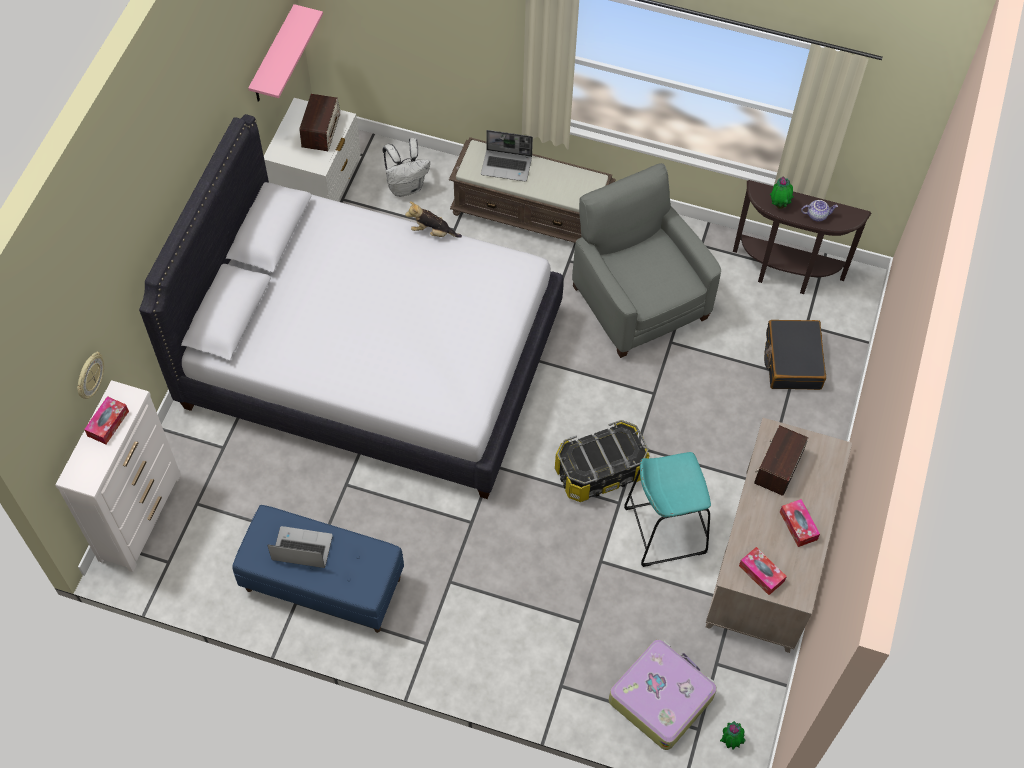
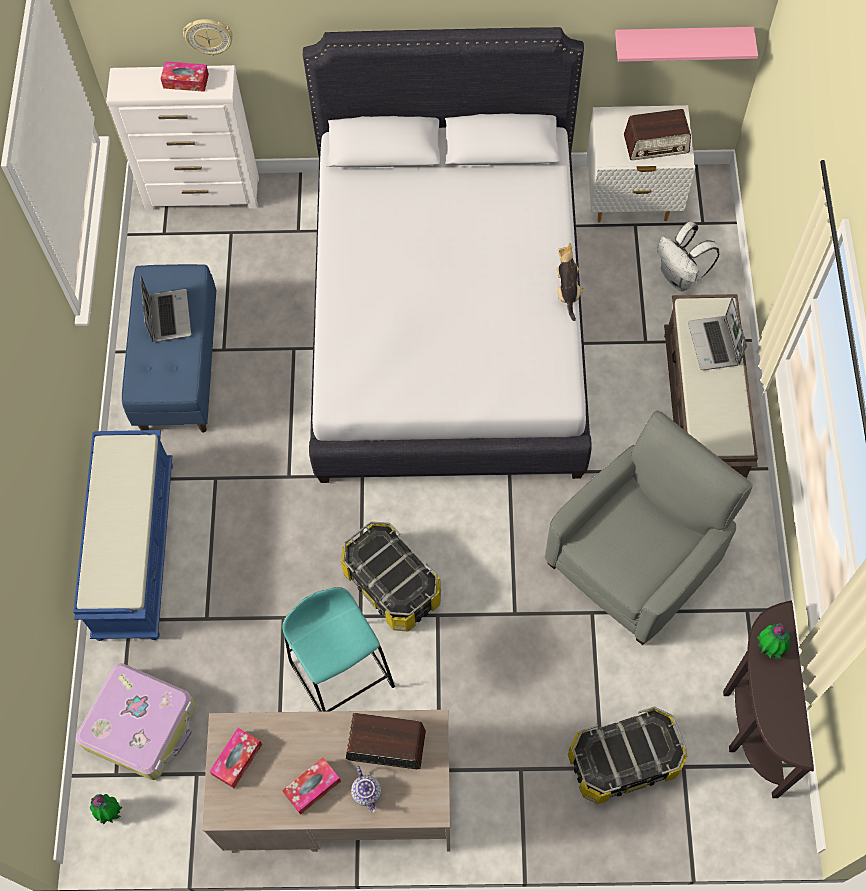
camera: 75 degrees right, 5 degrees up
black suitcase [764,320,826,390] -> storage box [568,707,687,804]
teapot [801,200,838,222] -> teapot moved to [351,766,381,813]
none -> blue bench [73,430,173,641]

